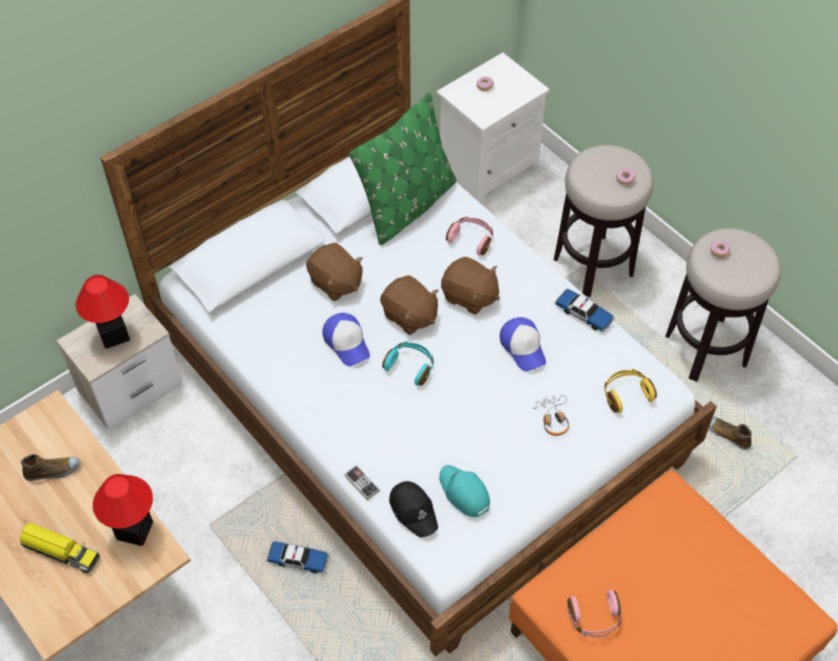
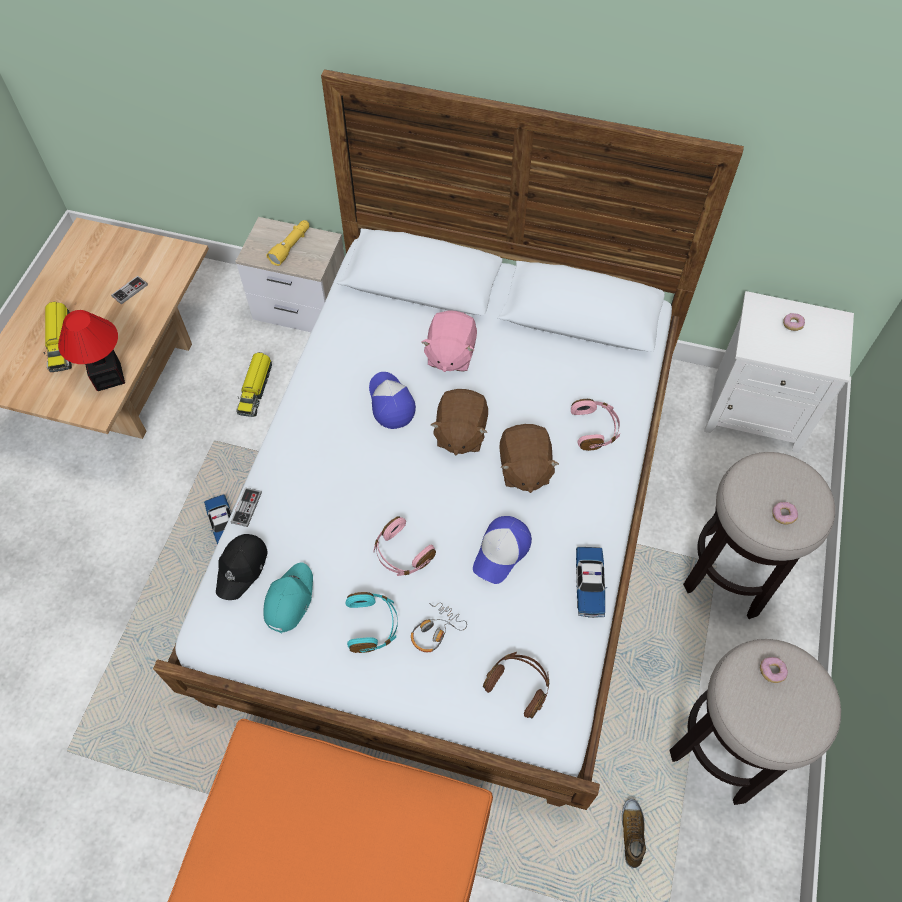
camera: 55 degrees right, 5 degrees up
shoe [21,454,80,481] -> game controller [111,276,148,305]
table lamp [76,275,130,349] -> yellow flashlight [266,220,309,266]
brown plush toy [306,243,363,301] -> pink plush toy [421,310,477,372]
cap [322,313,370,366] -> cap turned 135 degrees clockwise [369,372,416,429]
green pillow [349,93,456,245] -> none
turquoise headphones [382,341,434,386] -> turquoise headphones moved to [346,592,398,653]
pink headphones [567,590,621,637] -> pink headphones moved to [373,516,436,576]
yellow headphones [604,369,657,413] -> brown headphones [483,652,549,719]
none -> toy truck [236,352,272,417]

